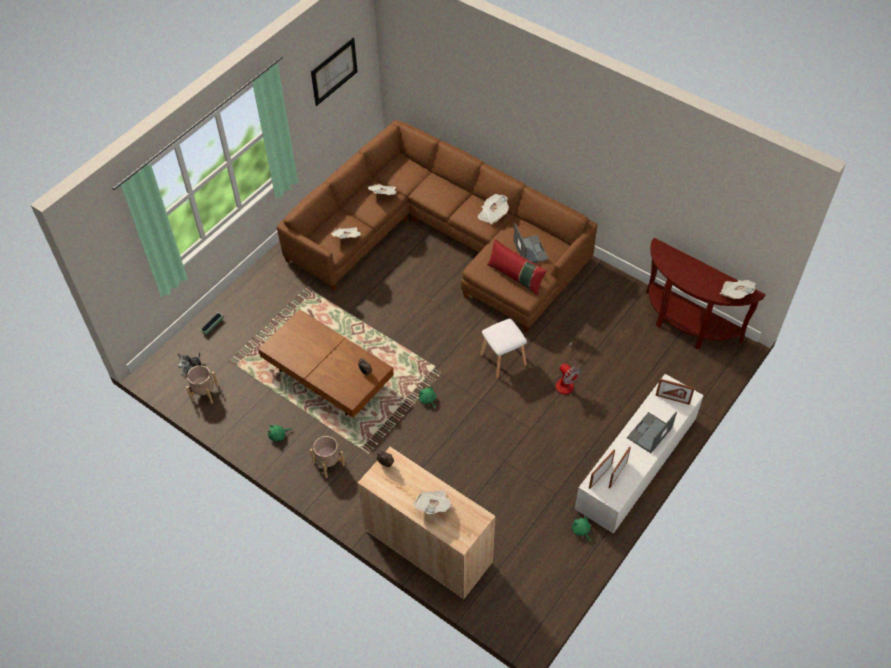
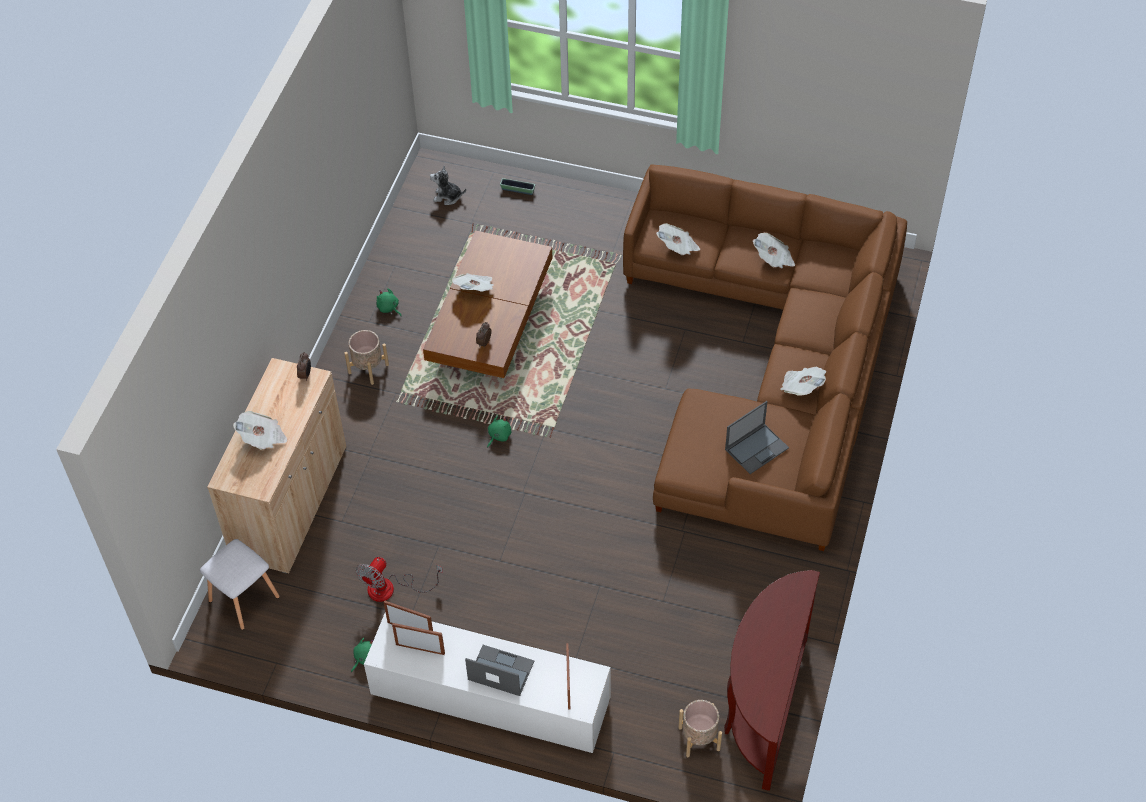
camera: 70 degrees right, 0 degrees up
beige planter [186,365,219,404] -> beige planter moved to [678,700,722,757]
picture [311,37,358,106] -> none
white stool [480,319,527,379] -> white stool moved to [200,539,280,630]
red pillow [487,239,547,296] -> none
fan [555,342,581,395] -> fan moved to [356,557,443,602]
newspaper [720,280,756,299] -> newspaper moved to [452,273,494,292]

